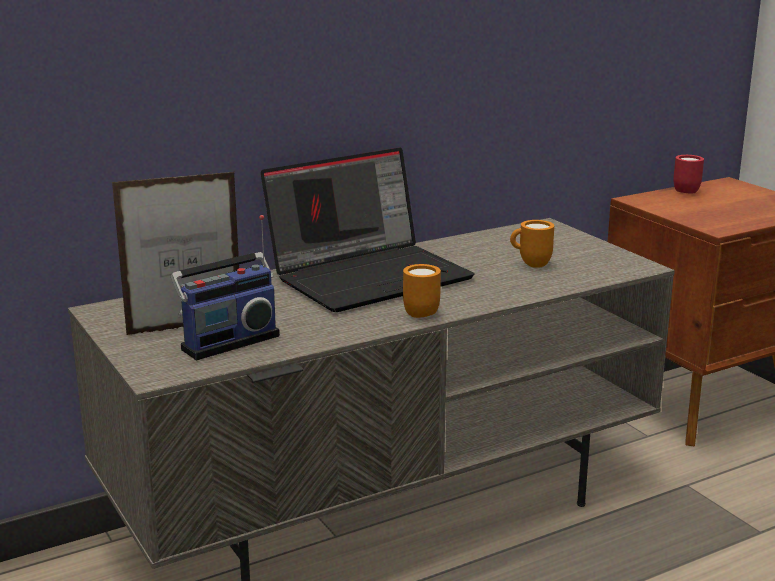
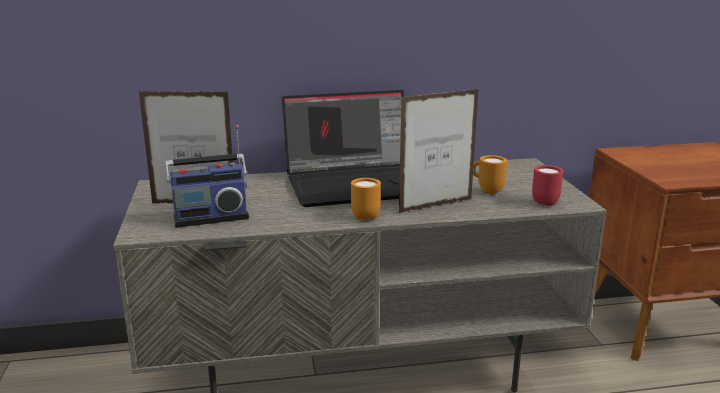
camera: 20 degrees right, 0 degrees up
red mug [673,155,704,194] -> red mug moved to [532,165,563,206]
none -> picture frame [399,88,479,213]

